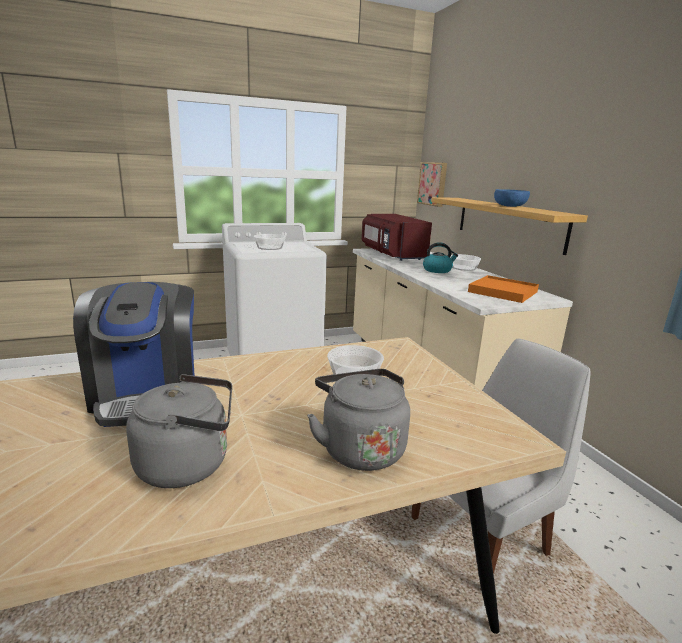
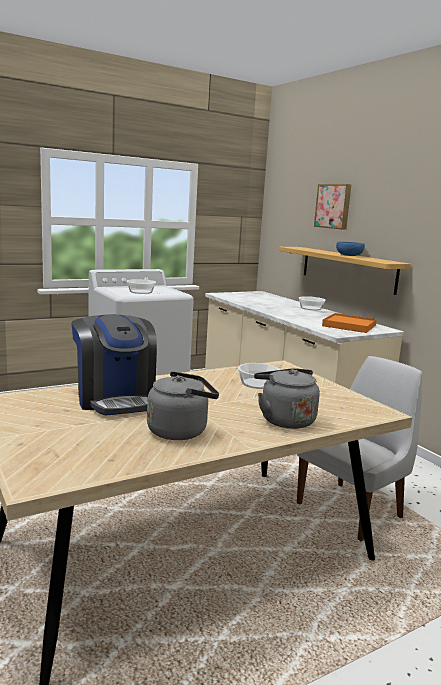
camera: 10 degrees left, 5 degrees down
red microwave [362,214,432,261] -> none
picture [417,162,447,207] -> picture moved to [314,184,352,230]
kettle [423,242,458,273] -> none

